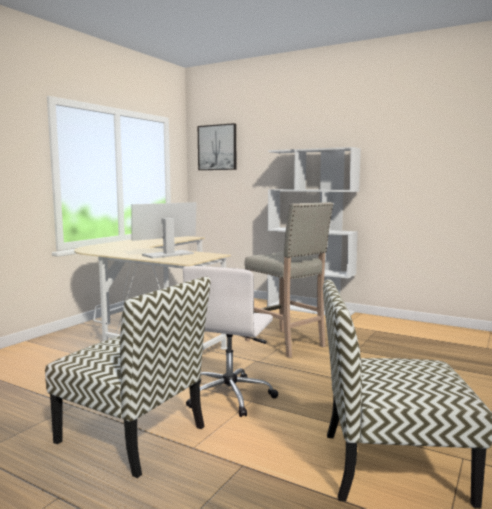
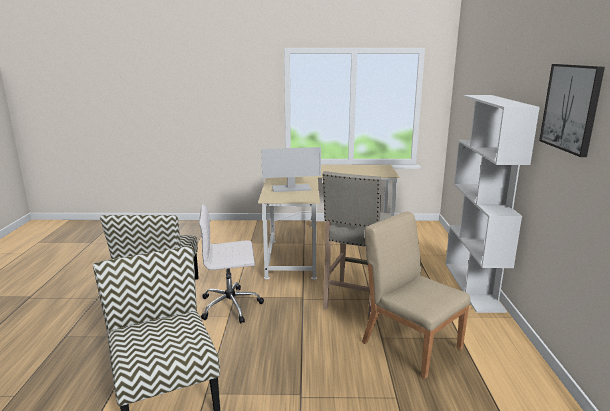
camera: 60 degrees right, 10 degrees up
monitor [131,202,197,259] -> monitor turned 150 degrees clockwise [261,147,321,192]
picture [198,123,236,170] -> picture moved to [539,64,605,157]
none -> beige chair [362,212,470,379]

